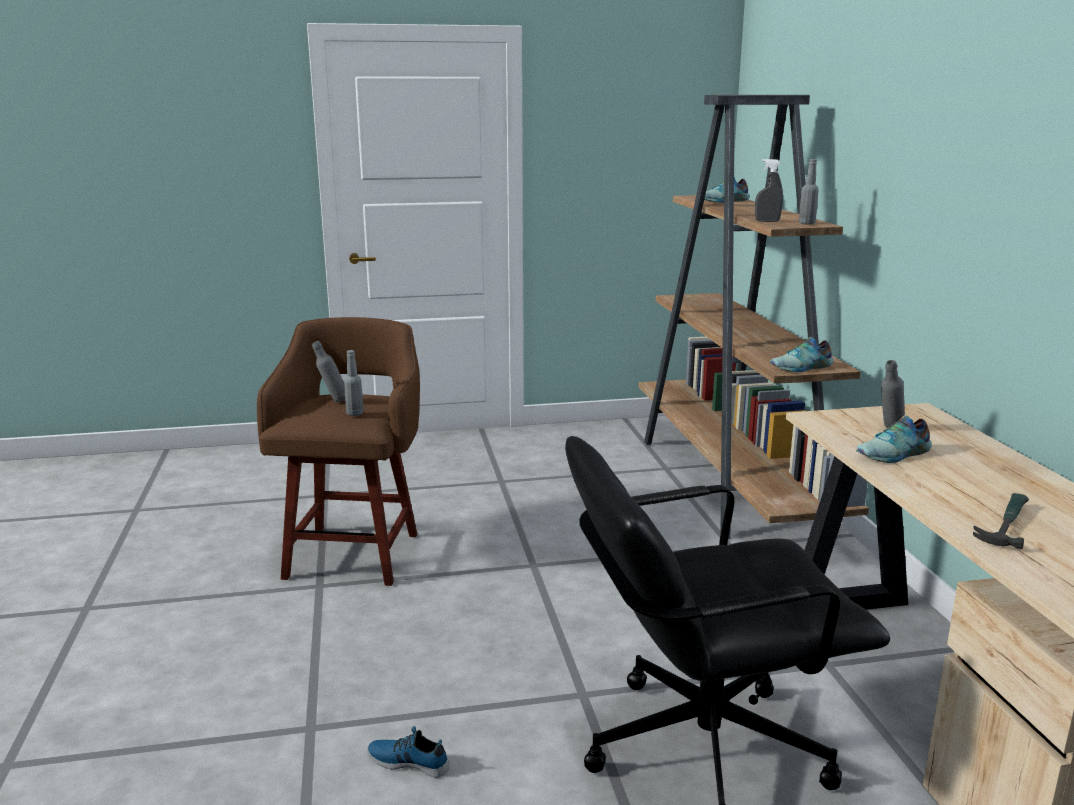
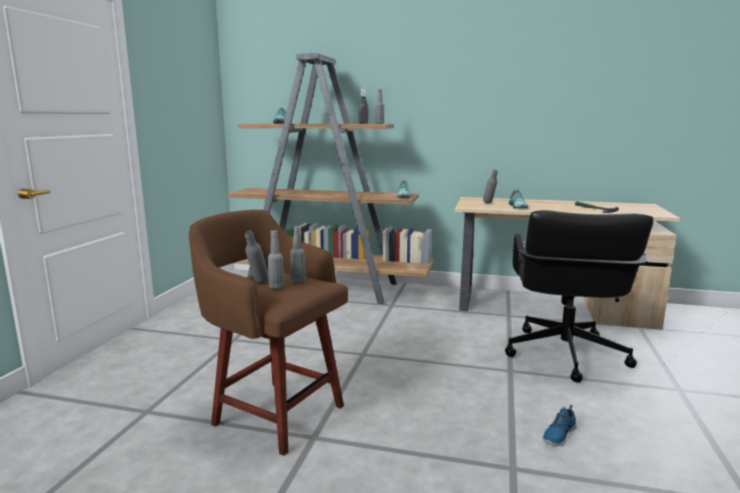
camera: 65 degrees left, 5 degrees down
none -> grey bottle [268,230,284,289]

